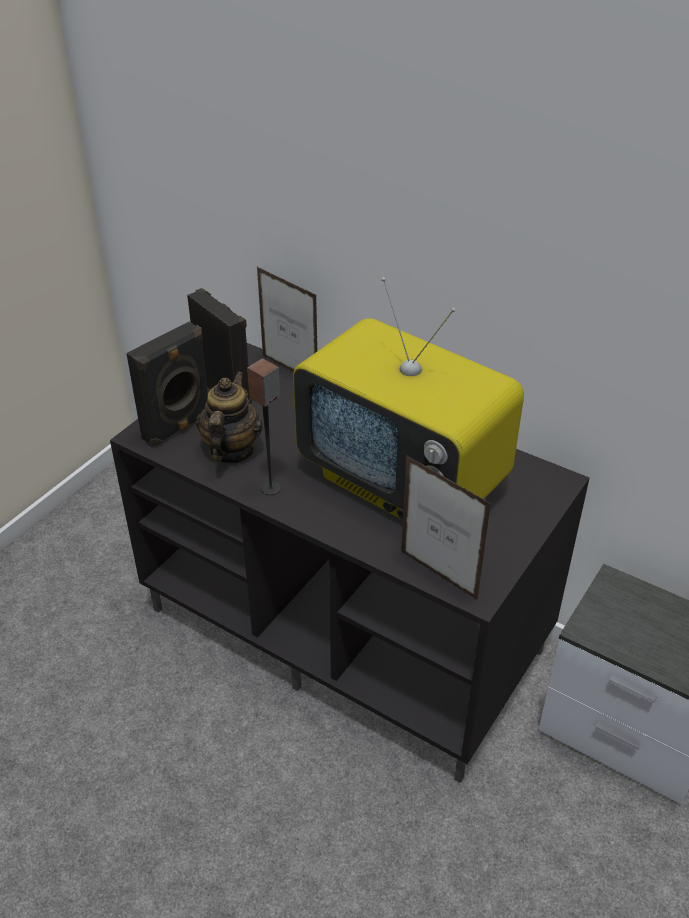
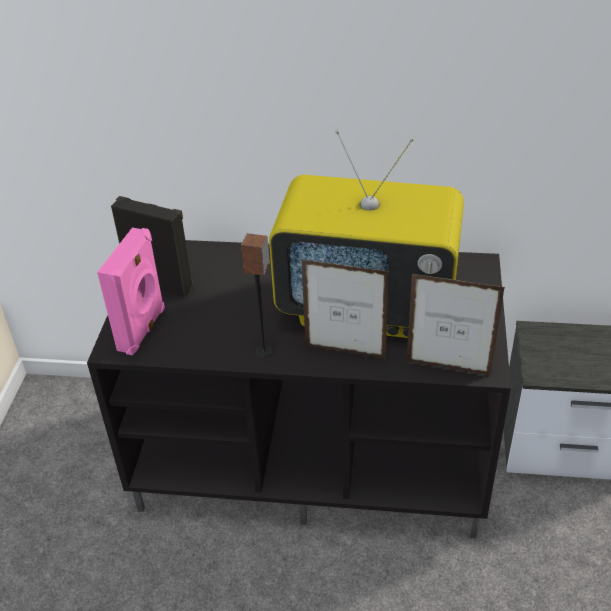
camera: 25 degrees left, 0 degrees up
black speaker [126,322,208,448] -> pink speaker [97,227,165,355]
teapot [196,371,263,464] -> none
picture frame [257,267,317,372] -> picture frame moved to [301,259,390,358]

